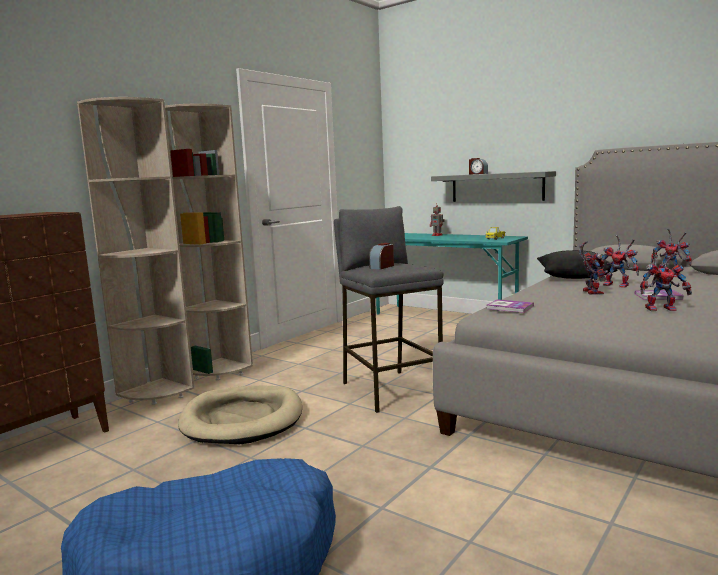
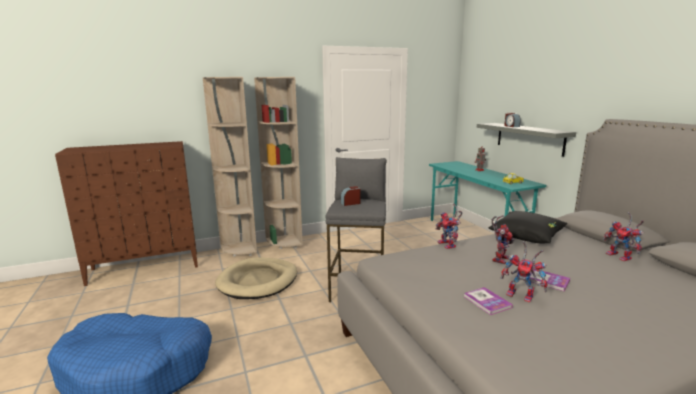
camera: 30 degrees right, 5 degrees up
book [487,299,534,313] -> book moved to [464,287,513,315]
toy robot [601,235,639,288] -> toy robot moved to [436,204,462,249]

